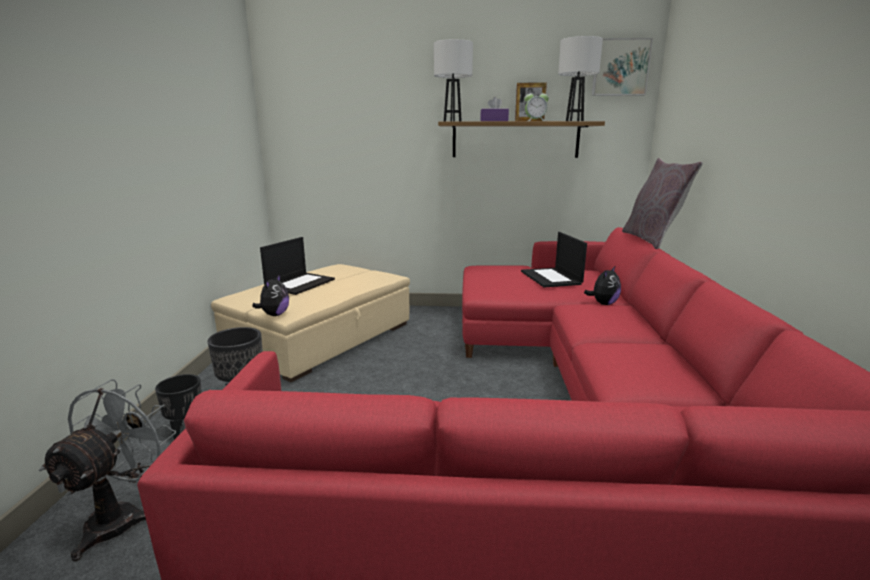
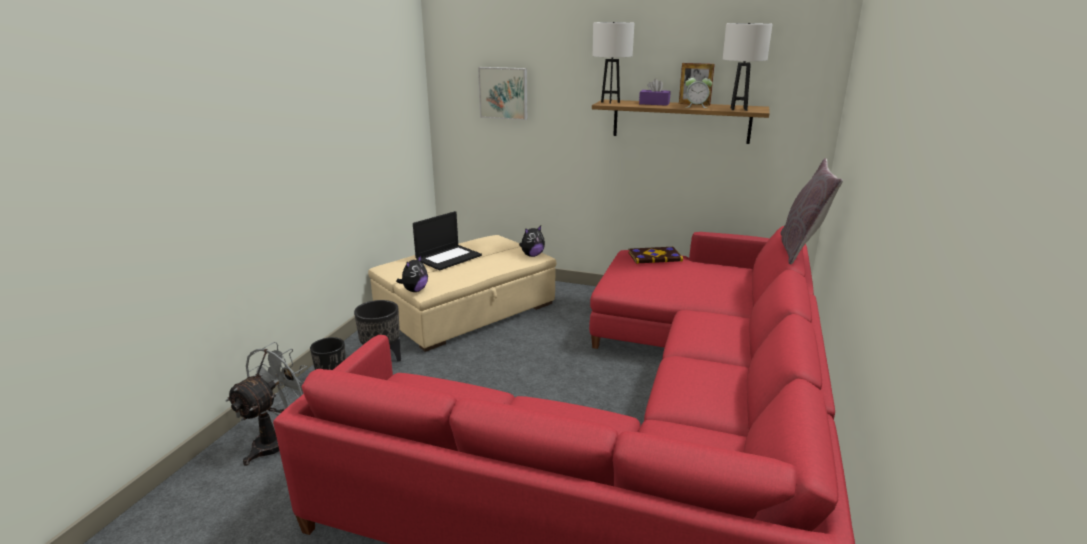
camera: 15 degrees right, 5 degrees up
laptop [521,232,587,288] -> none
plush toy [584,267,621,305] -> plush toy moved to [519,226,545,257]
picture [592,38,653,96] -> picture moved to [478,67,527,120]
none -> book [628,247,683,264]

